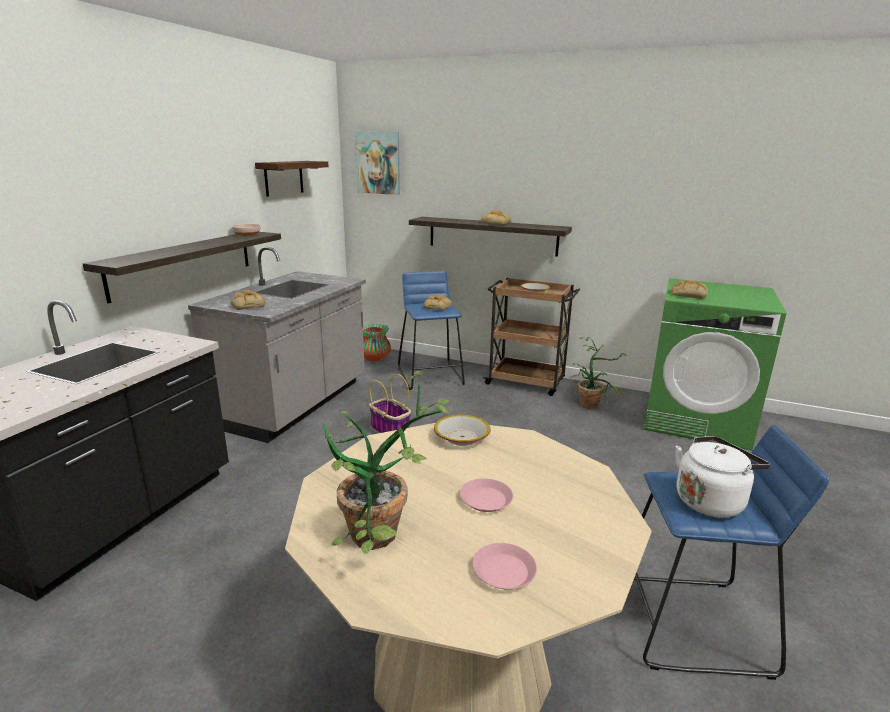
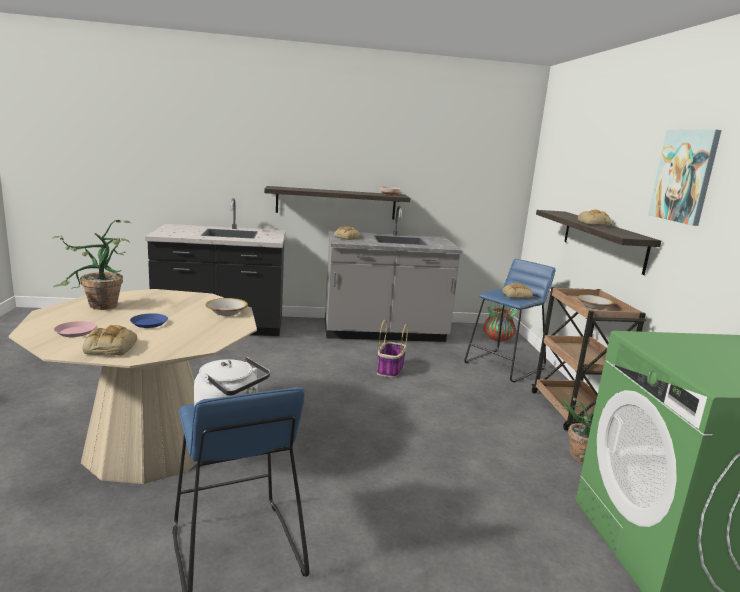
camera: 60 degrees right, 5 degrees down
shelf [255,161,329,197] -> none
picture [355,131,400,195] -> picture moved to [648,130,721,226]
pink plate [460,478,513,512] -> blue plate [130,313,168,328]
bread [672,280,708,299] -> bread moved to [82,325,137,356]

